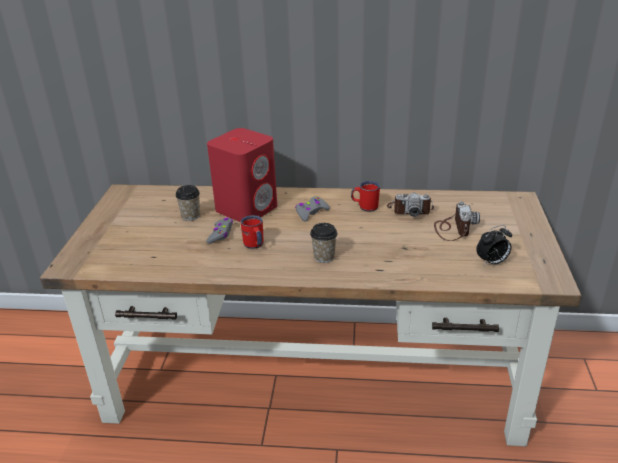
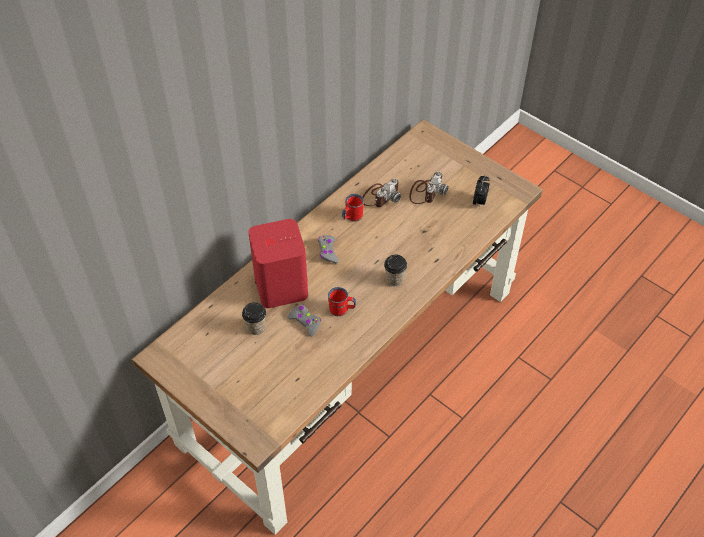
camera: 55 degrees left, 20 degrees up
camera [434,201,480,241] -> camera turned 75 degrees clockwise [409,172,449,204]

